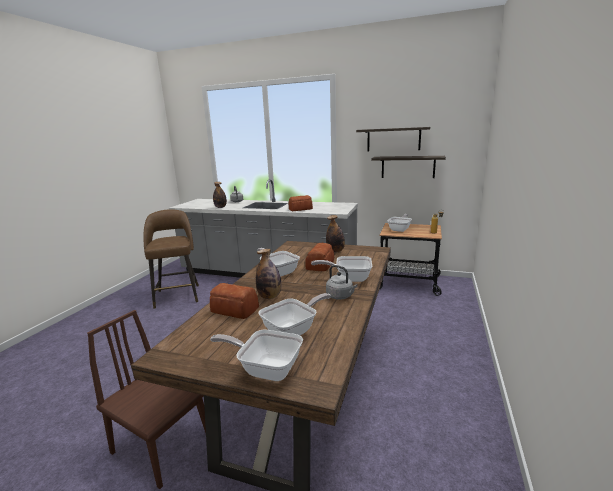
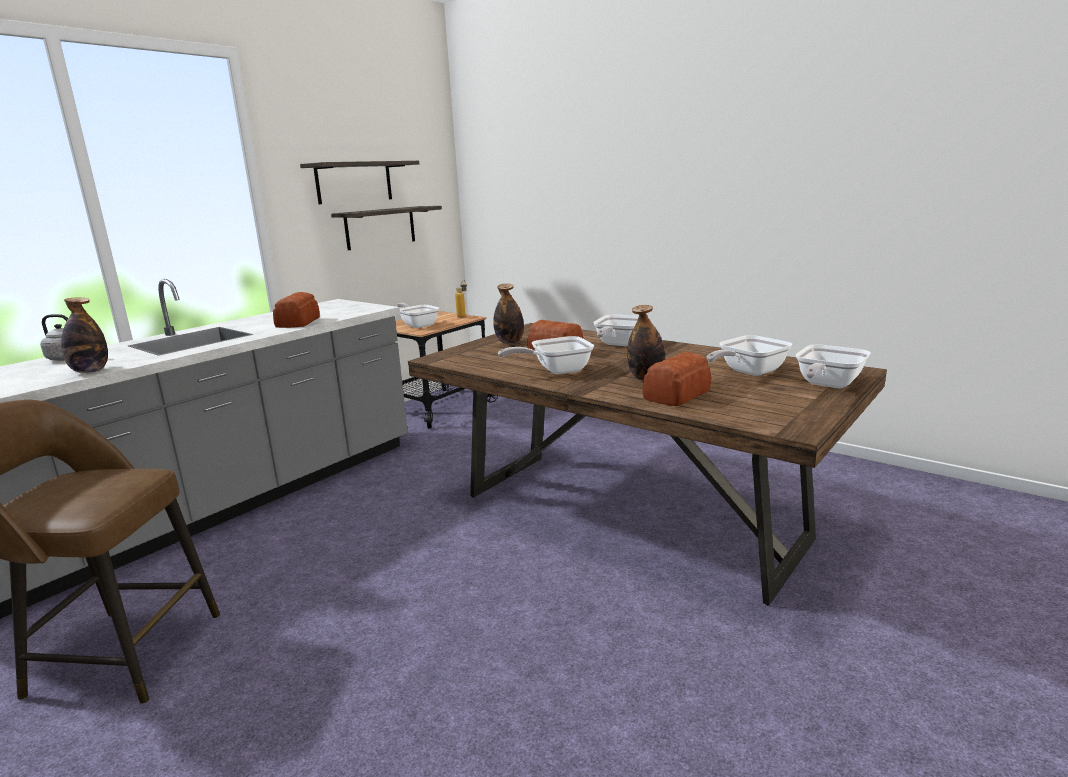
camera: 70 degrees left, 0 degrees up
brown chair [87,310,206,489] -> none
frying pan [259,293,331,335] -> frying pan turned 105 degrees counterclockwise [707,335,792,376]
grey kettle [326,265,358,300] -> none

